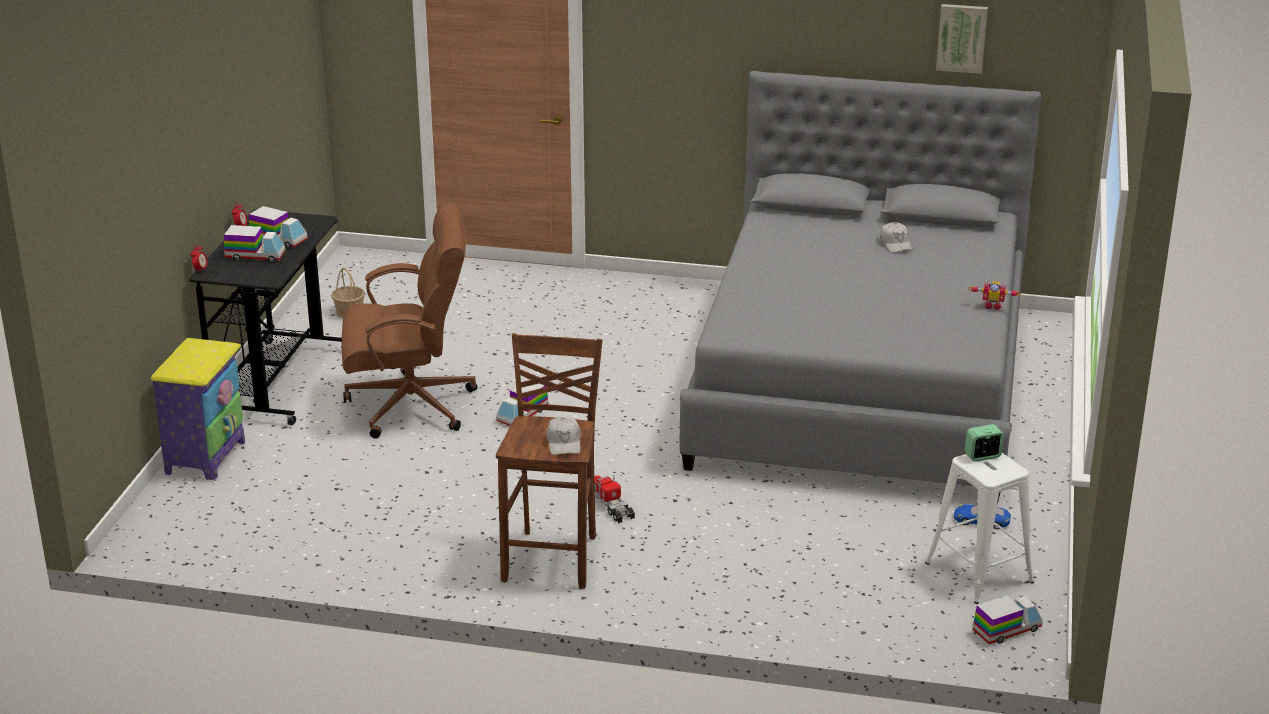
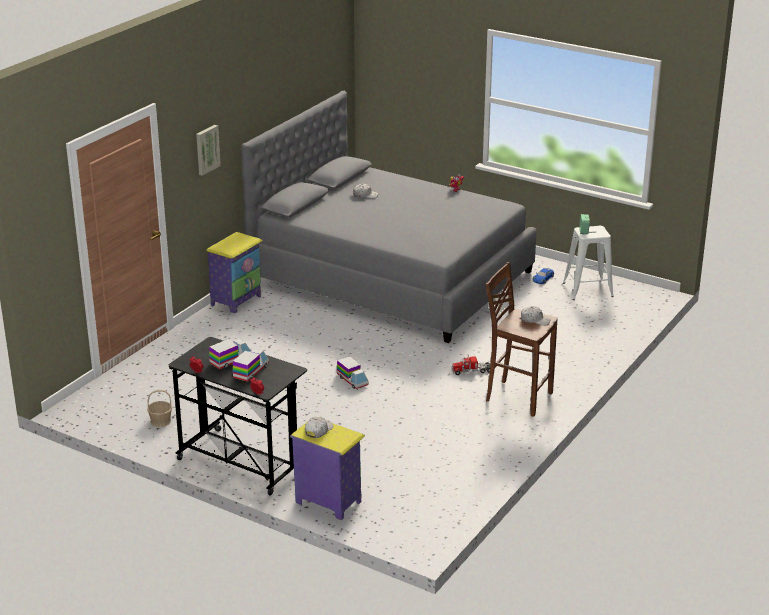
camera: 70 degrees left, 0 degrees up
brown office chair [342,204,477,439] -> none
picture [936,4,988,74] -> picture moved to [196,125,221,176]
toy truck [973,595,1043,644] -> none
none -> nightstand [206,232,263,313]
none -> white cap [305,417,333,438]

